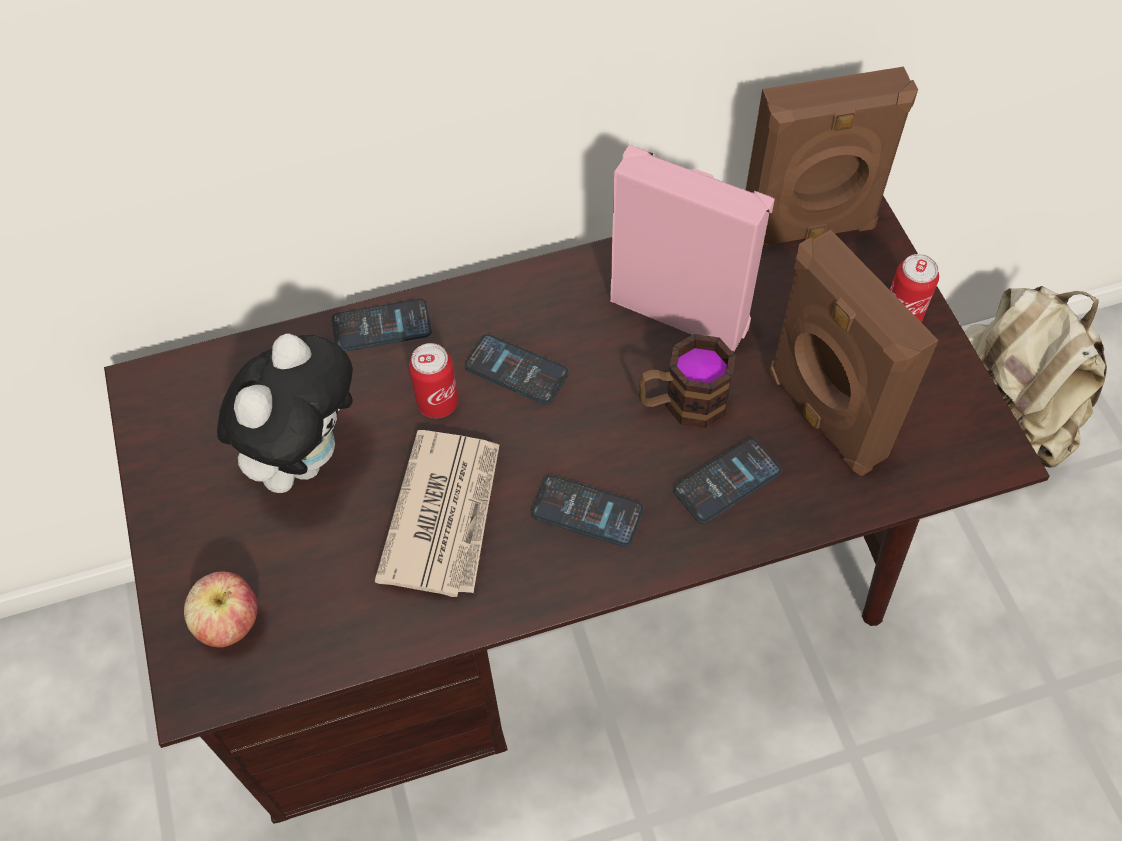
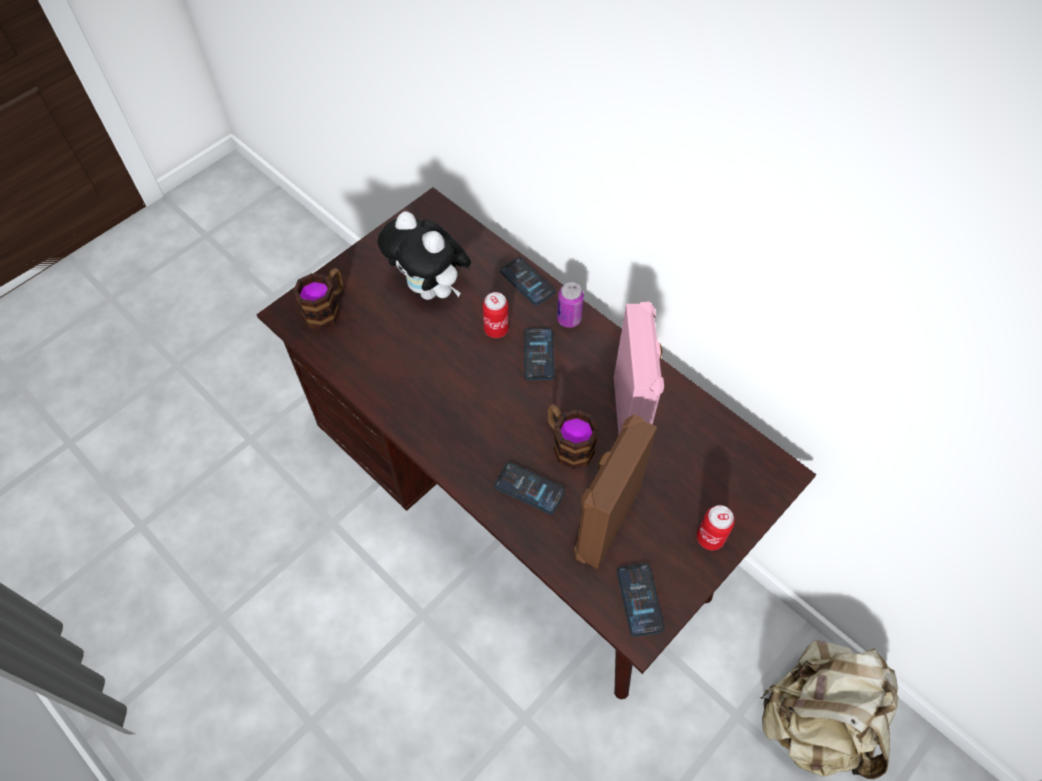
camera: 60 degrees right, 0 degrees up
apple [184,572,258,647] -> mug [293,268,343,330]
plush toy [217,333,353,493] -> plush toy turned 45 degrees clockwise [377,211,471,300]
newspaper [375,430,499,597] -> none
phone [531,475,644,547] -> phone moved to [617,563,665,637]
brown speaker [746,67,918,248] -> none
none -> can [557,282,584,328]

